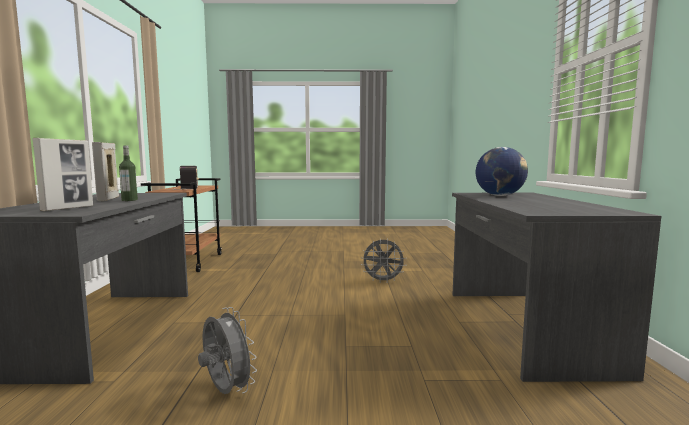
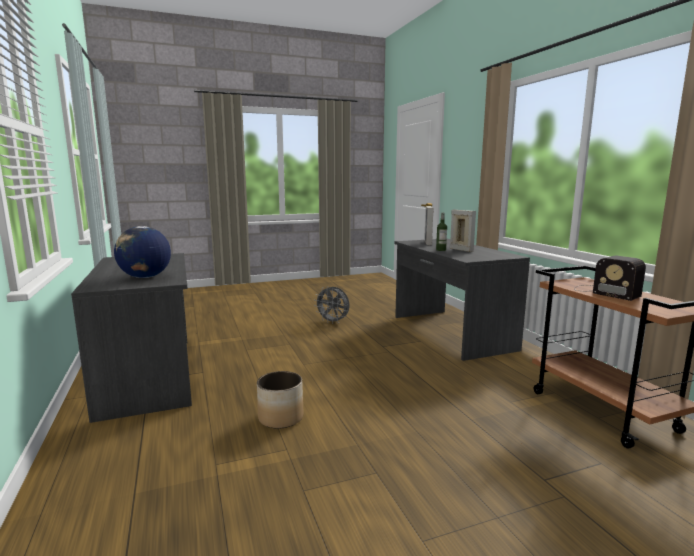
camera: 160 degrees right, 5 degrees up
grey fan [361,239,406,280] -> planter [257,371,303,429]

